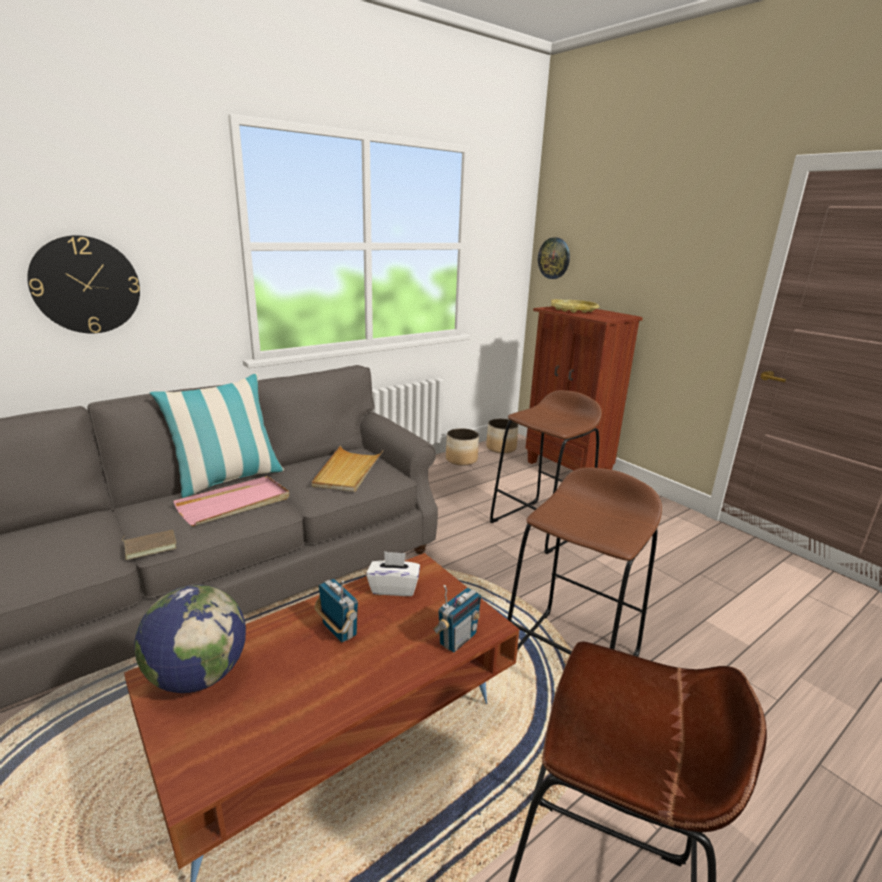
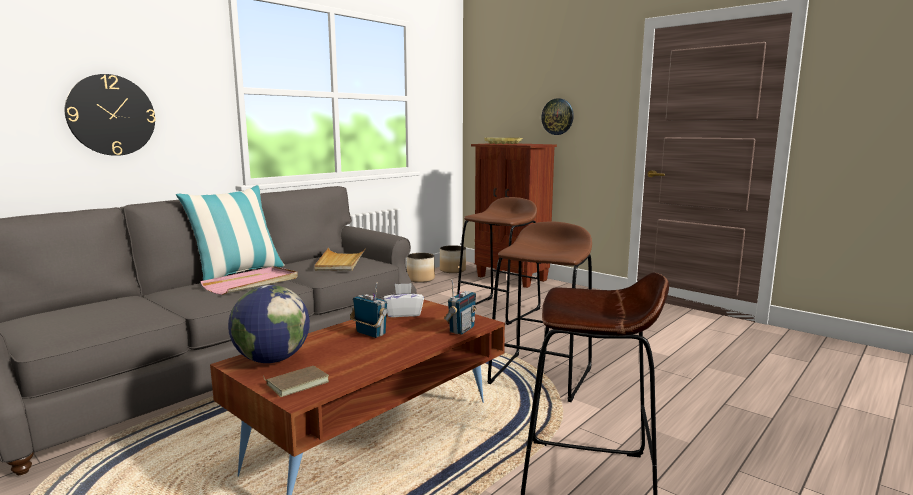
camera: 10 degrees left, 10 degrees down
brown book [122,530,176,560] -> brown book moved to [263,366,329,397]
wall clock [538,237,570,279] -> wall clock moved to [541,98,574,135]

